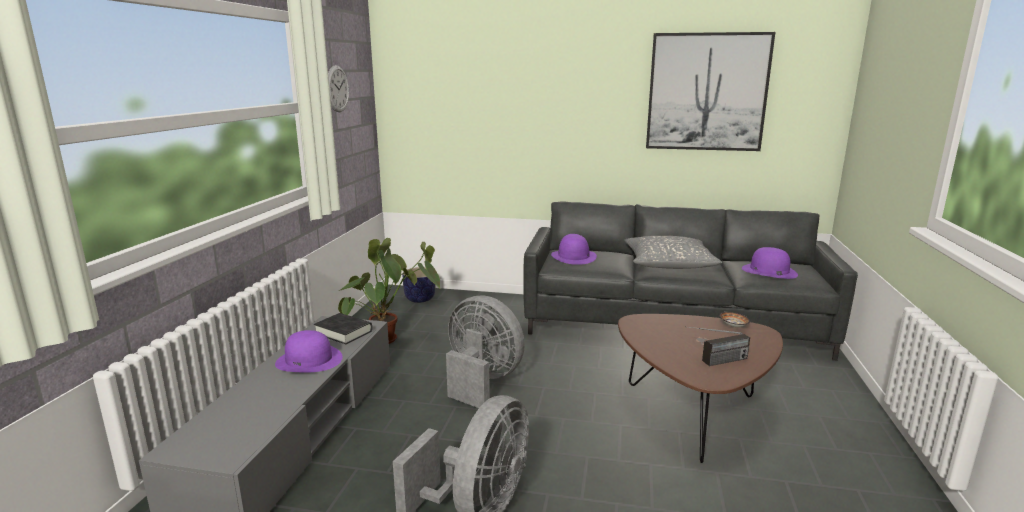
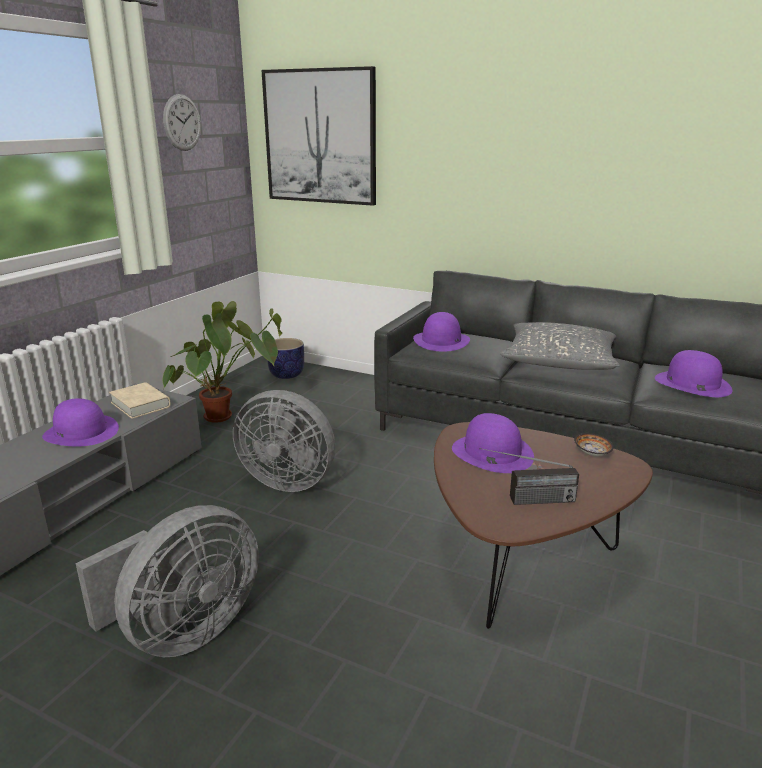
camera: 15 degrees right, 5 degrees up
black book [314,313,372,344] -> beige book [109,382,171,419]
grey fan [446,295,525,408] -> grey fan turned 150 degrees clockwise [233,390,335,492]
picture [646,32,775,151] -> picture moved to [261,66,376,206]
none -> purple hat [452,413,534,473]

